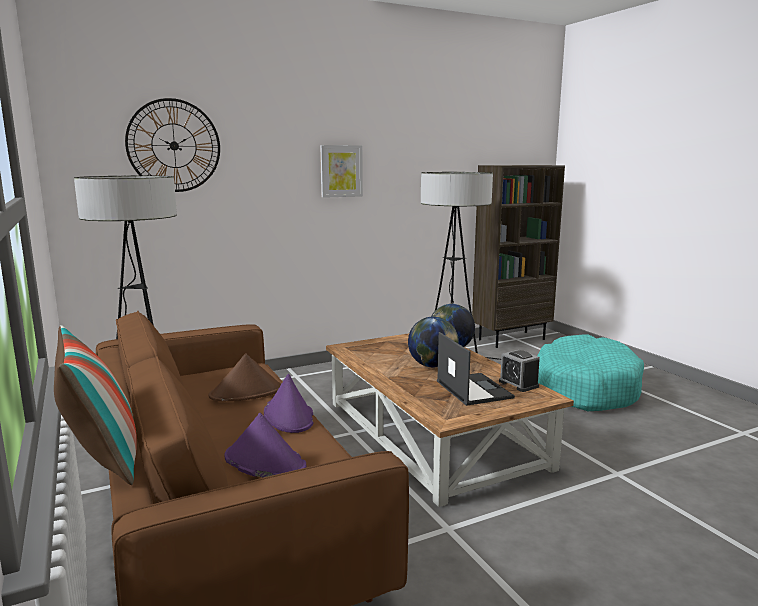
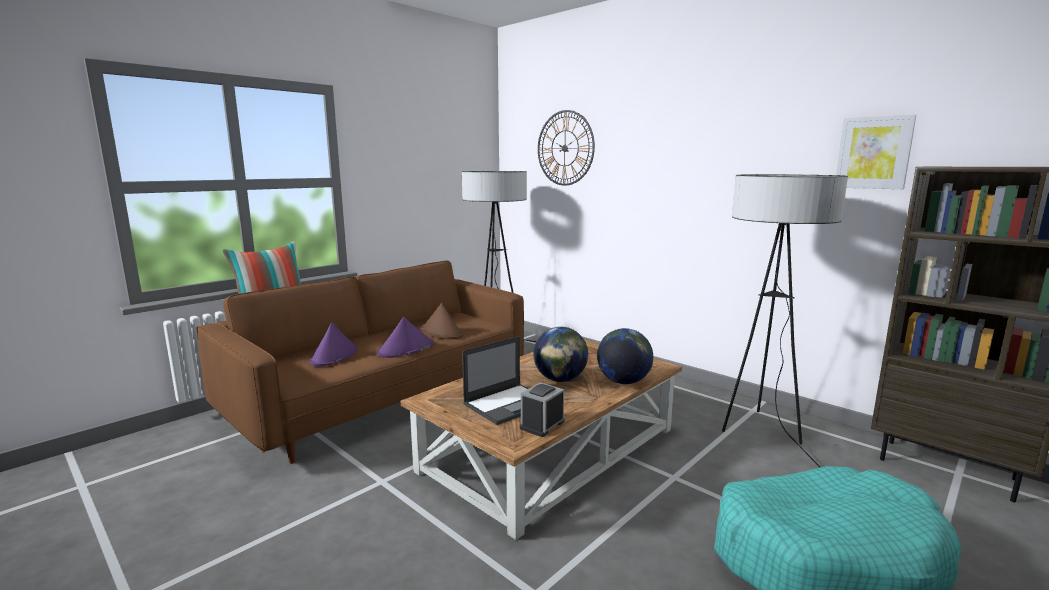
camera: 70 degrees right, 0 degrees up
picture [320,145,363,198] -> picture moved to [836,115,916,189]

